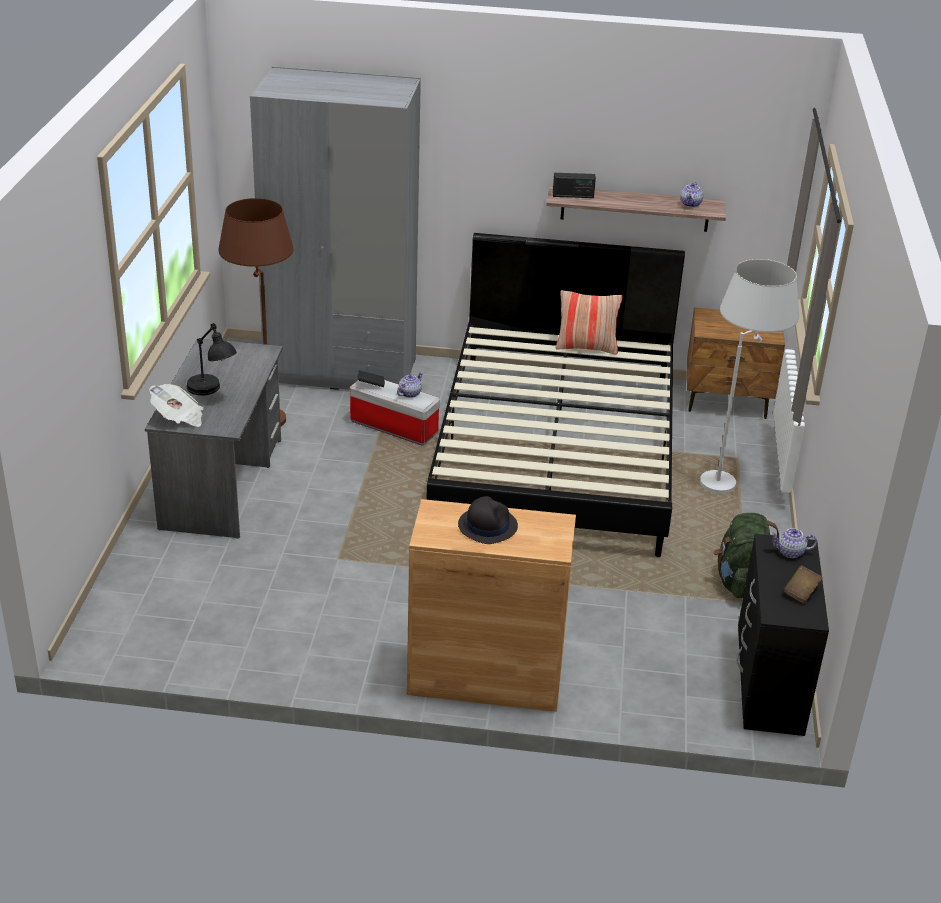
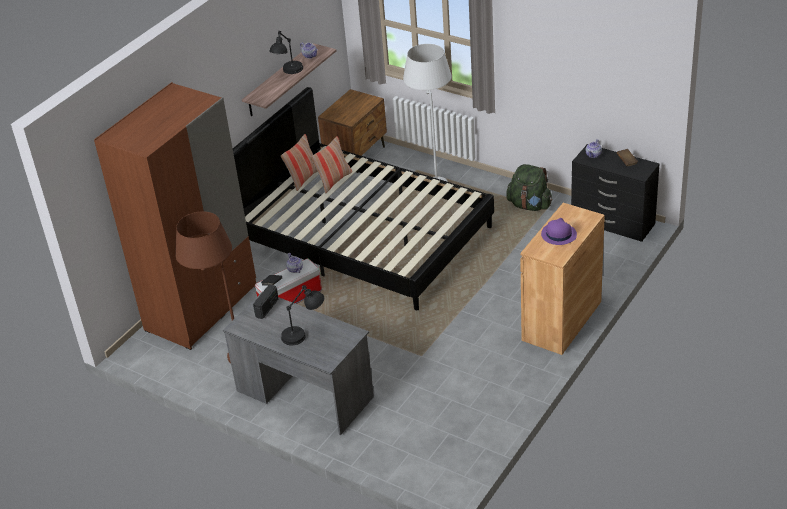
camera: 60 degrees left, 5 degrees up
newspaper [149,384,203,427] -> none
grey wardrobe [250,66,421,390] -> brown wardrobe [94,82,256,350]
black hat [458,496,518,544] -> purple hat [541,218,577,245]
radio [553,173,596,198] -> radio moved to [253,285,279,319]
none -> black table lamp [269,31,303,74]
none -> pillow [311,136,352,193]

